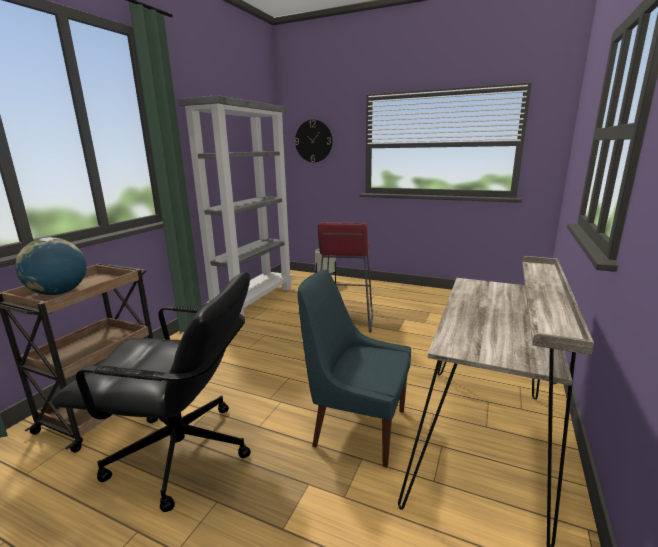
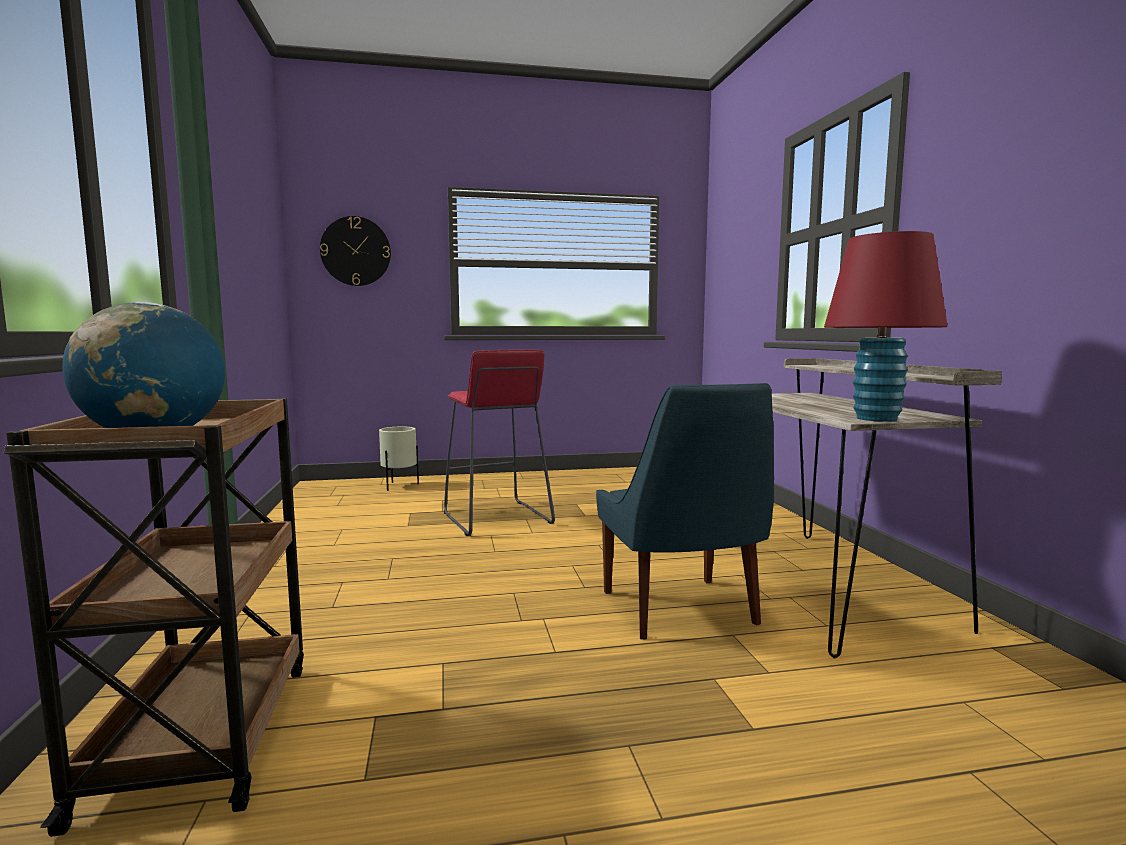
camera: 35 degrees left, 10 degrees down
black office chair [52,272,251,512] -> none
grey bookcase [179,95,292,316] -> none
blue chair [297,270,411,468] -> blue chair turned 90 degrees counterclockwise [596,383,774,640]
none -> red table lamp [824,231,948,422]

